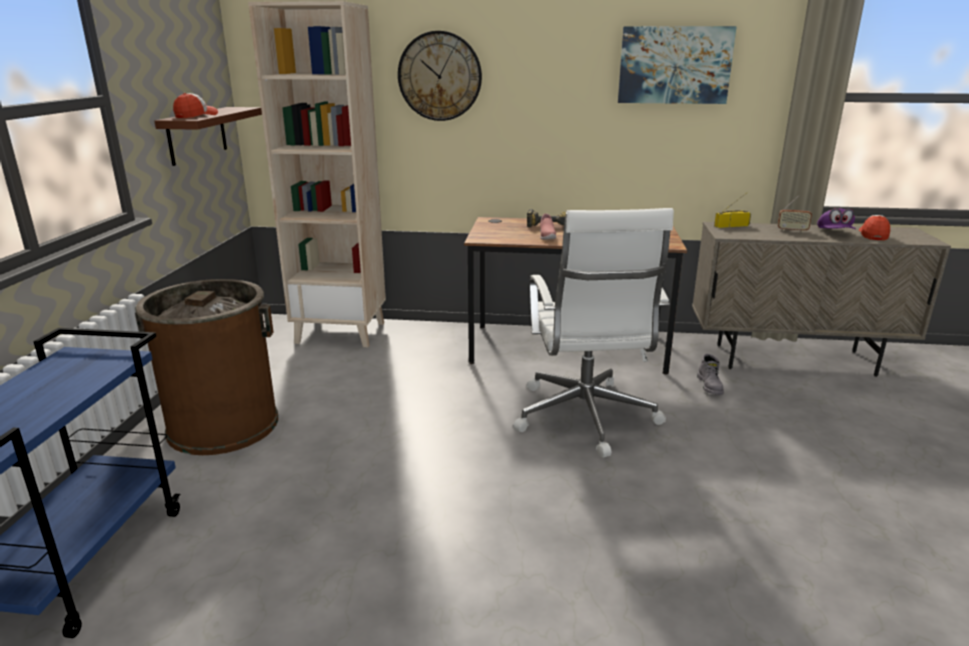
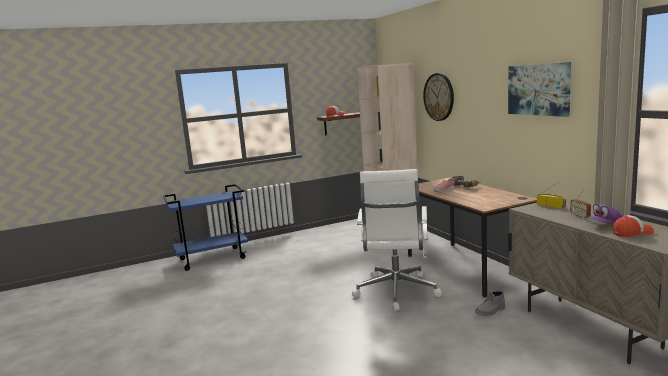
camera: 60 degrees right, 10 degrees down
brown trash can [135,279,278,455] -> none
white office chair [513,208,674,457] -> white office chair turned 45 degrees counterclockwise [352,169,442,311]

